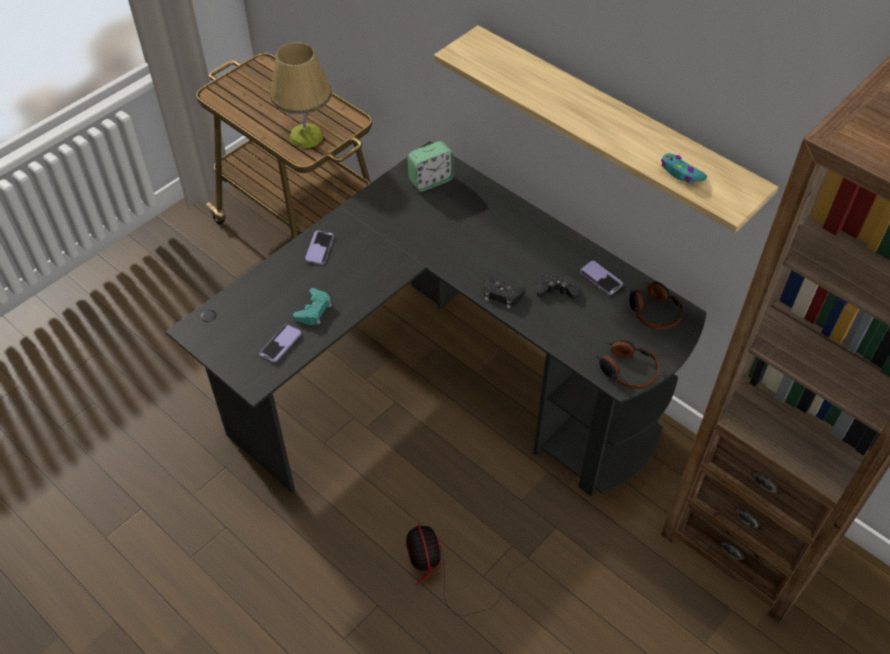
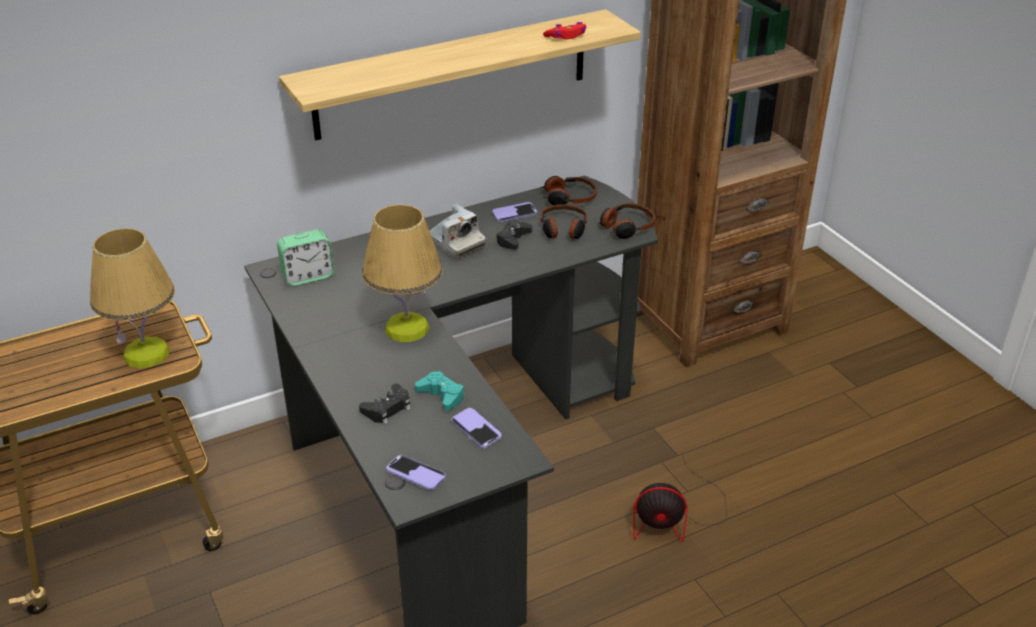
camera: 70 degrees left, 15 degrees down
phone [305,230,334,265] -> phone moved to [386,455,446,490]
alarm clock [408,141,454,192] -> alarm clock turned 75 degrees clockwise [277,229,334,286]
black game controller [484,276,525,309] -> black game controller moved to [359,384,411,424]
turquoise game controller [661,153,707,183] -> red game controller [543,22,587,40]
none -> table lamp [362,204,443,342]
none -> camera [430,204,486,259]
none -> headphones [541,204,587,239]

